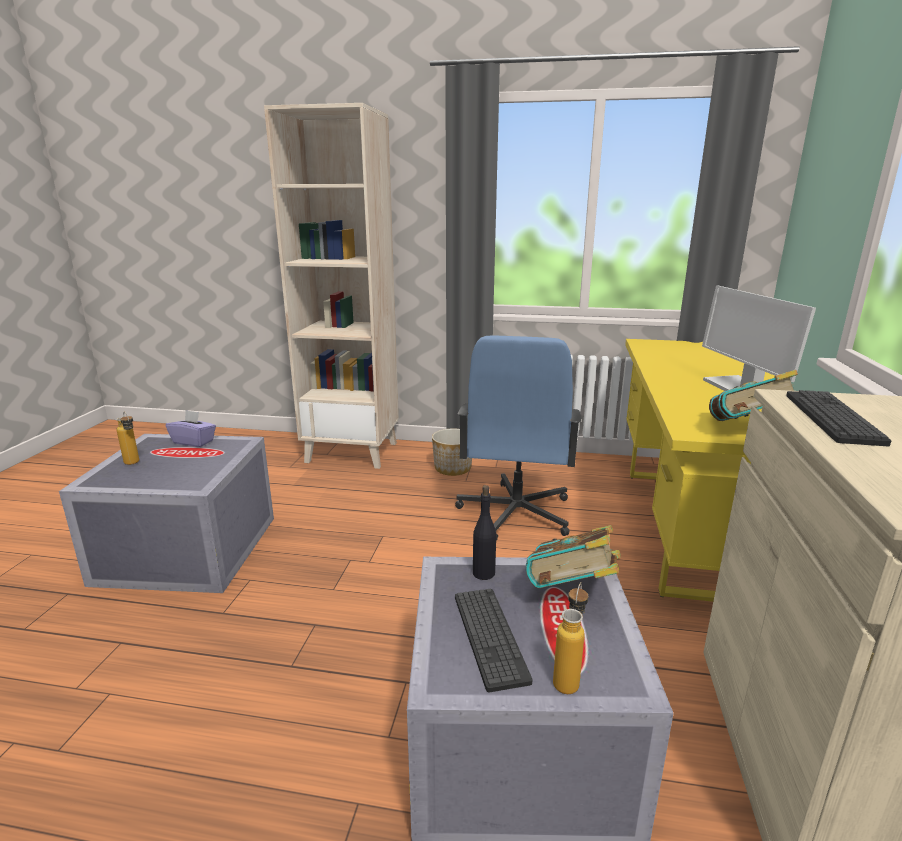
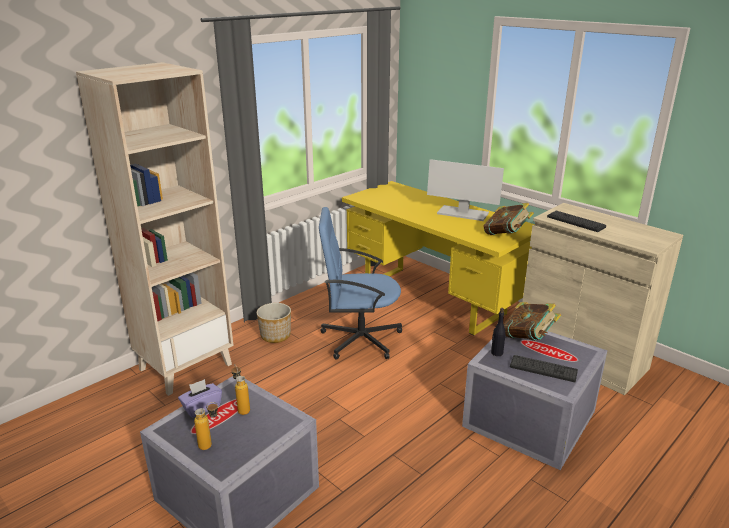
camera: 55 degrees left, 5 degrees up
blue office chair [455,336,581,541] -> blue office chair turned 135 degrees clockwise [319,207,402,360]
bottle [553,582,588,694] -> bottle moved to [232,364,250,415]

